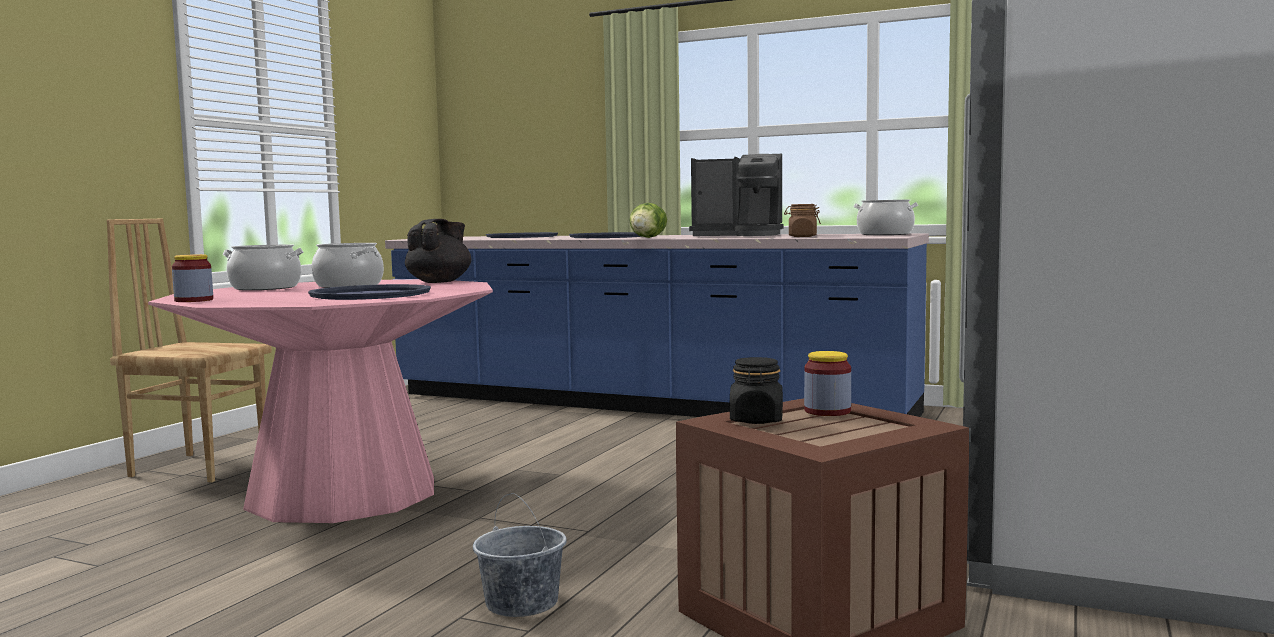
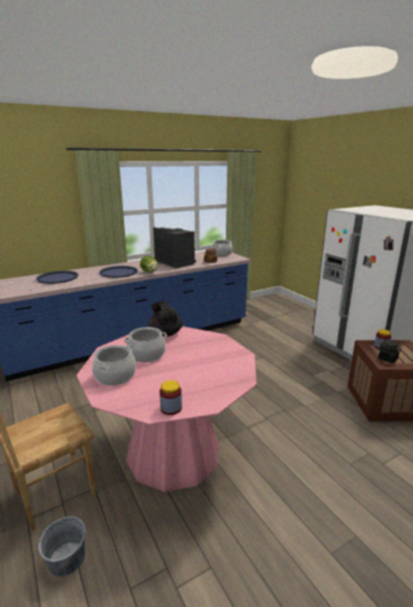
camera: 55 degrees left, 15 degrees up
blue tray [308,284,431,300] -> none
grey bucket [473,493,566,617] -> grey bucket moved to [39,517,86,577]
coffee machine [689,154,784,236] -> coffee machine turned 90 degrees counterclockwise [153,227,196,268]

